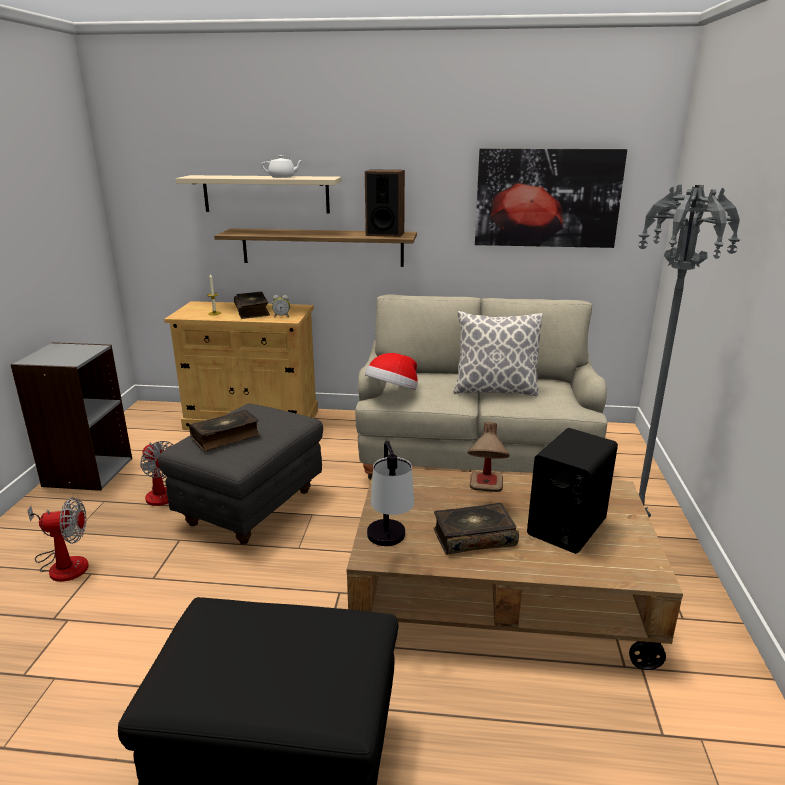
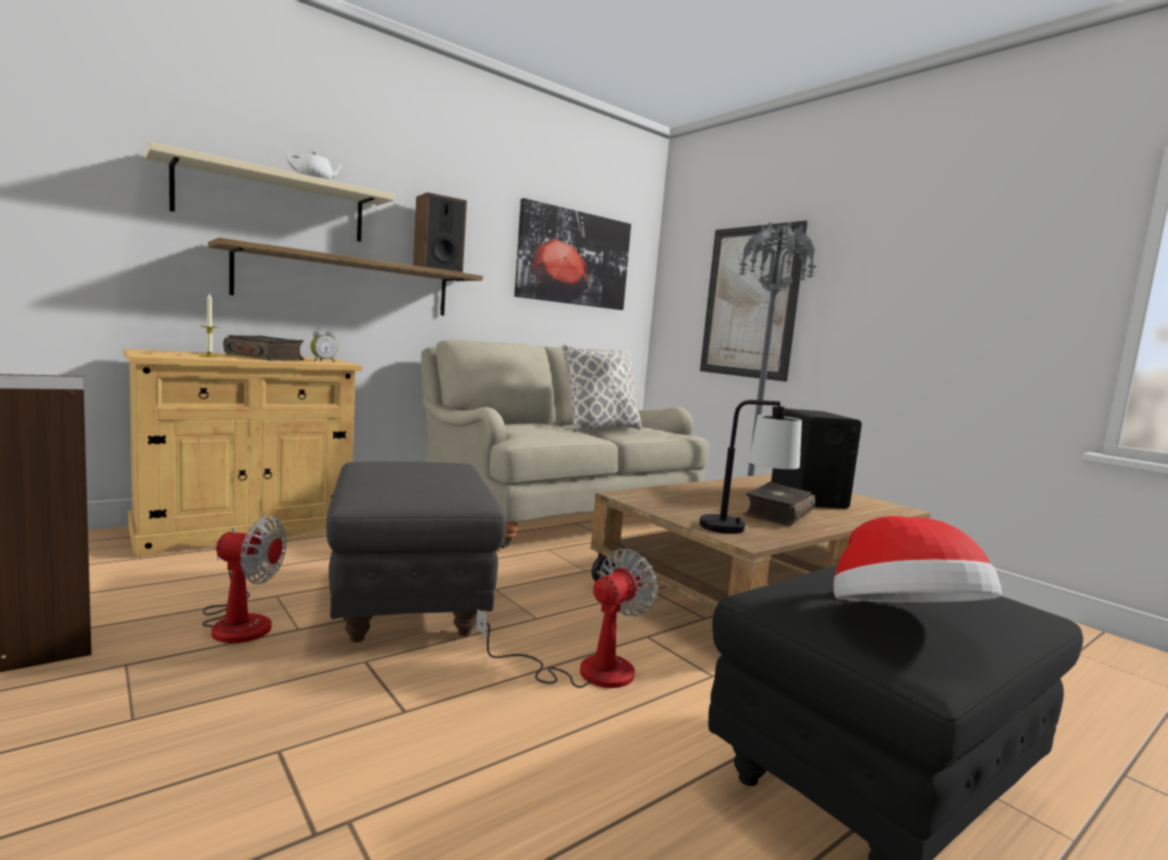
camera: 45 degrees left, 15 degrees down
fan [27,497,89,582] -> fan moved to [476,549,658,688]
book [189,410,260,451] -> none
hat [365,353,418,390] -> hat moved to [833,516,1002,603]
table lamp [468,422,510,492] -> none
none -> picture [700,221,808,382]

